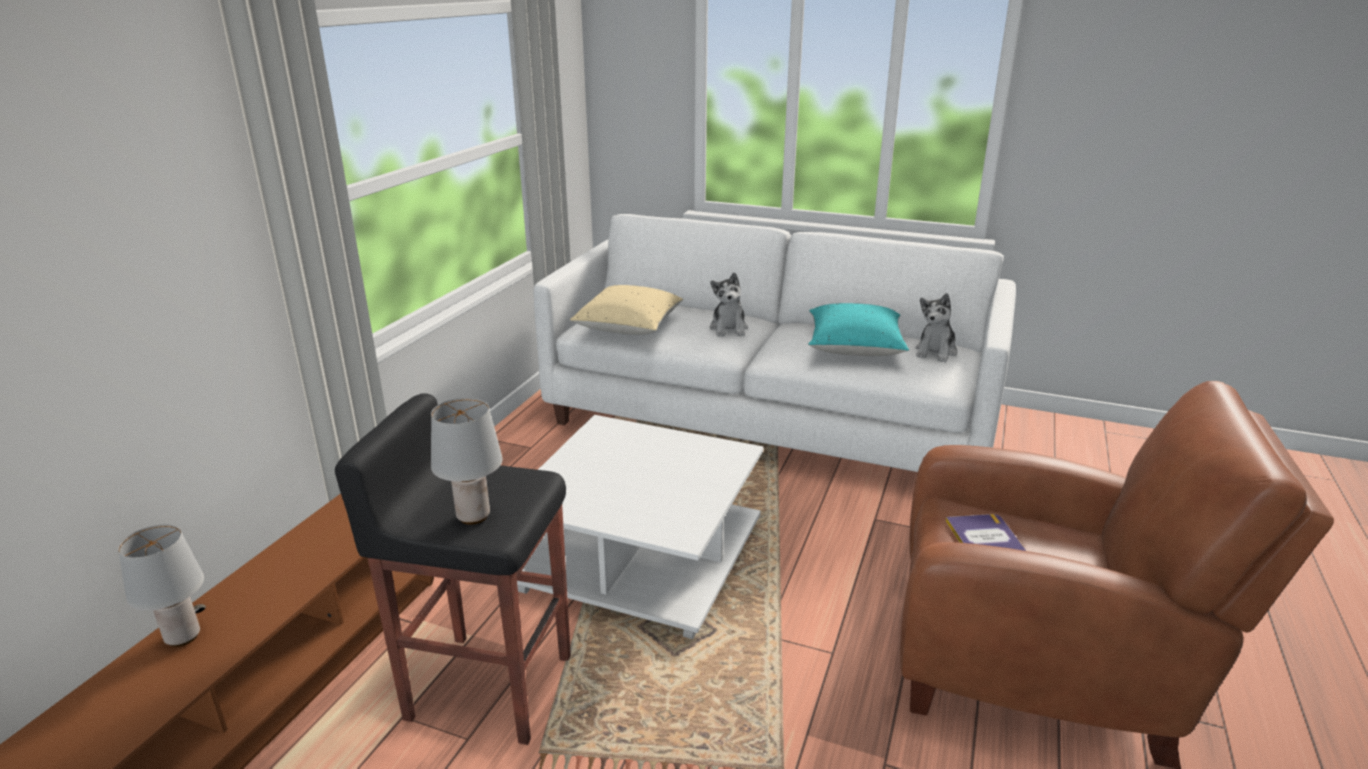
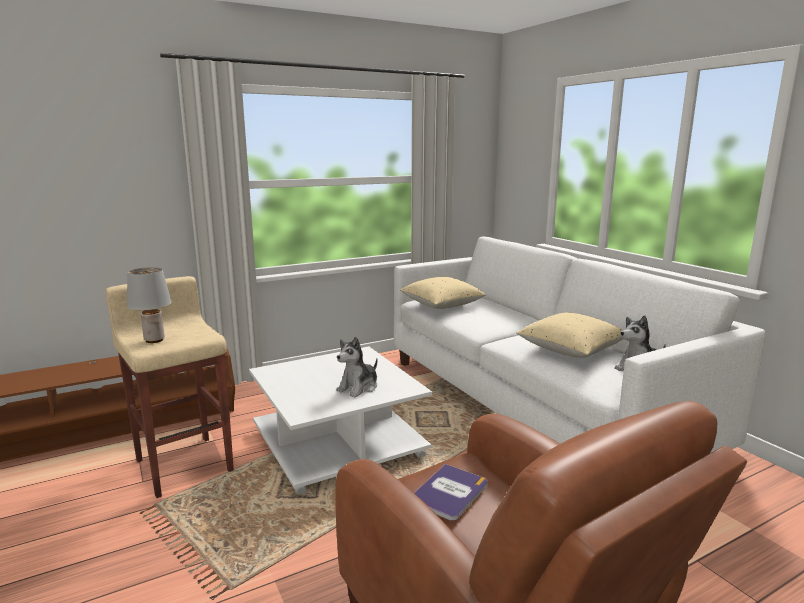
camera: 40 degrees right, 10 degrees down
grey table lamp [118,524,204,647] -> none
black stool [335,393,571,745] -> beige stool [105,276,234,498]
plush toy [710,272,748,337] -> plush toy moved to [336,337,378,398]
turquoise pillow [808,303,909,356] -> beige pillow [516,312,623,358]

